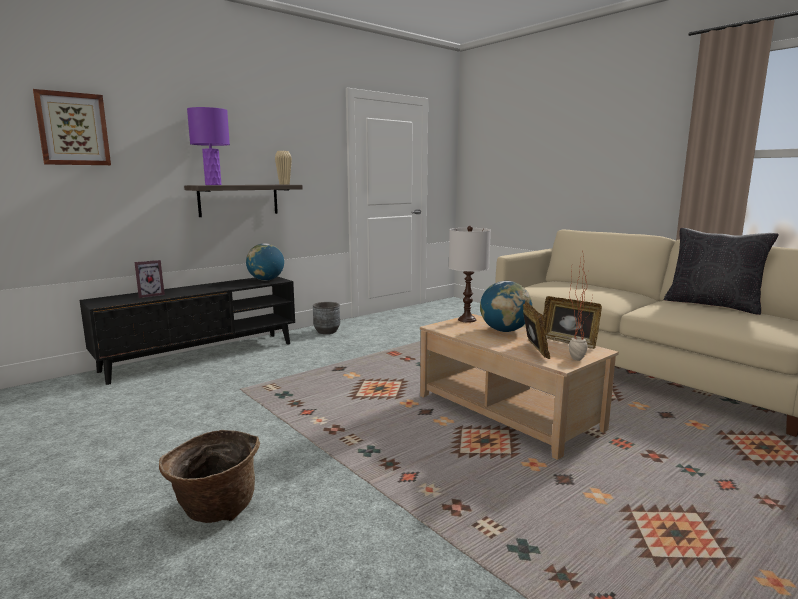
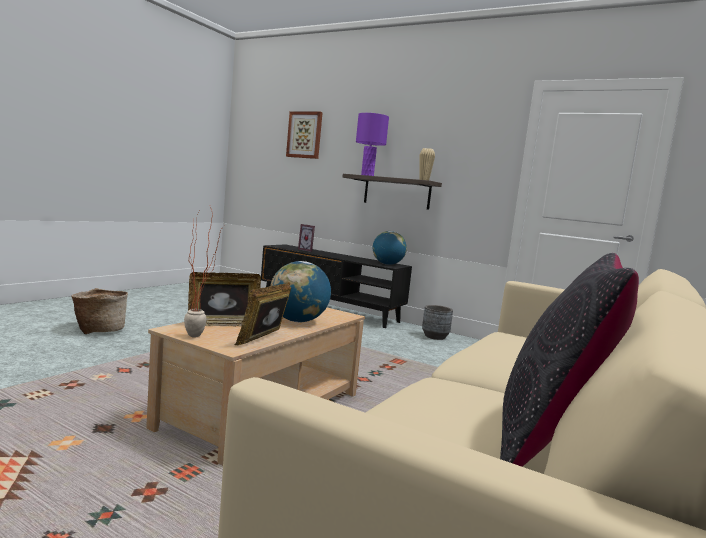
camera: 70 degrees right, 5 degrees down
white table lamp [449,226,491,323] -> none

